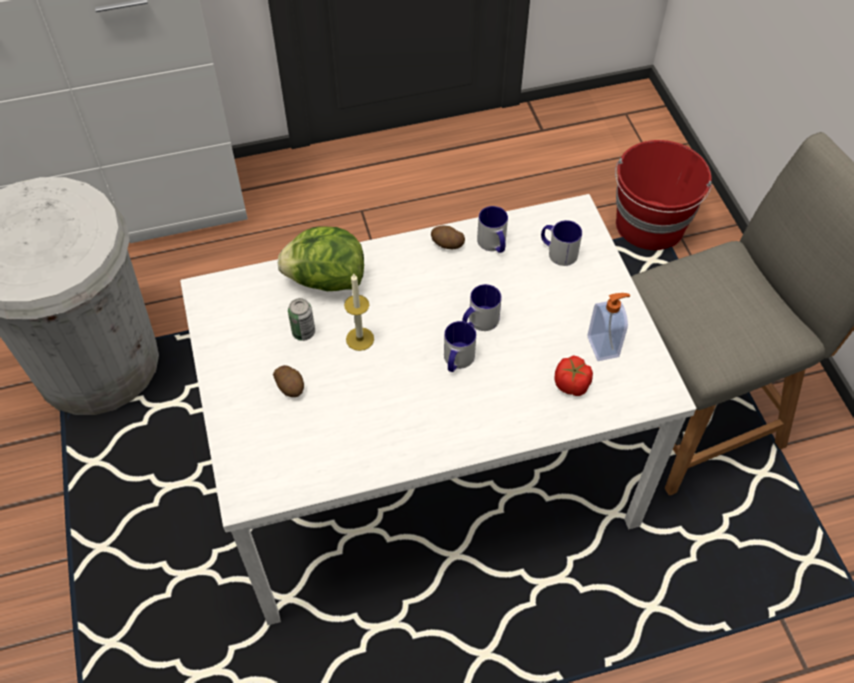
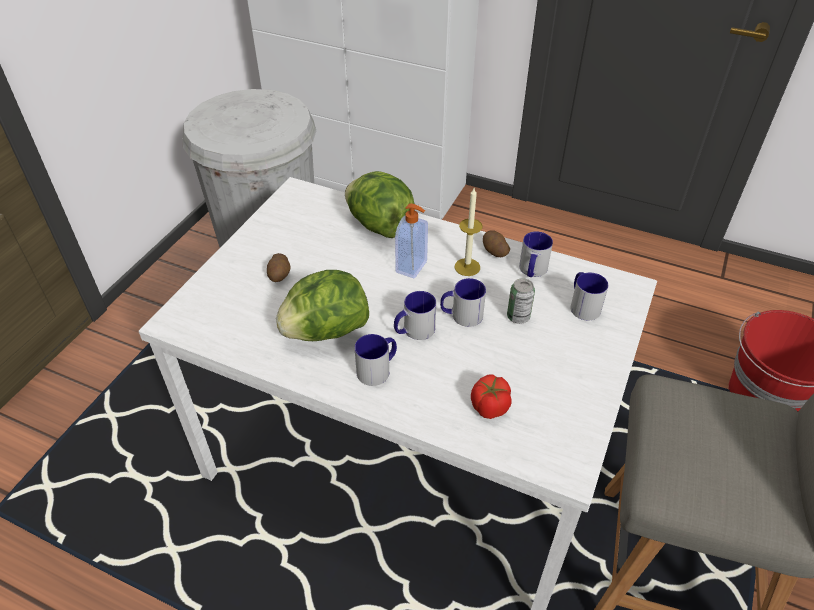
camera: 40 degrees right, 10 degrees down
can [288,298,315,341] -> can moved to [507,278,535,324]
candle [344,274,374,351] -> candle moved to [454,188,483,276]
soap dispenser [588,293,630,361] -> soap dispenser moved to [395,203,428,278]
none -> lettuce [276,270,369,341]
none -> mug [355,334,397,386]

